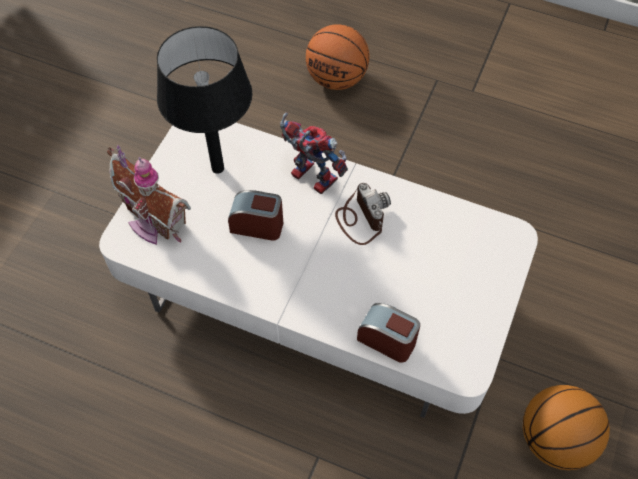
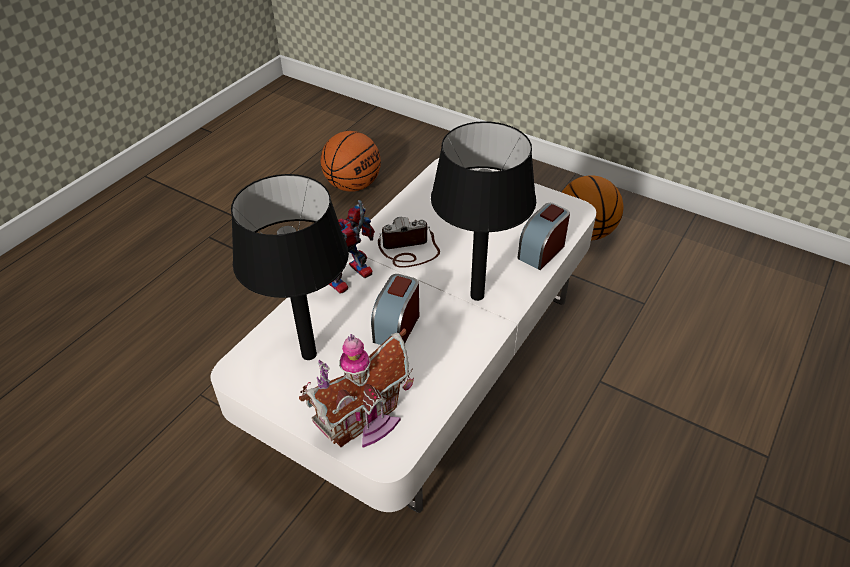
camera: 80 degrees left, 15 degrees down
basketball [306,24,370,90] -> basketball moved to [321,131,381,192]
none -> black table lamp [431,121,536,301]

